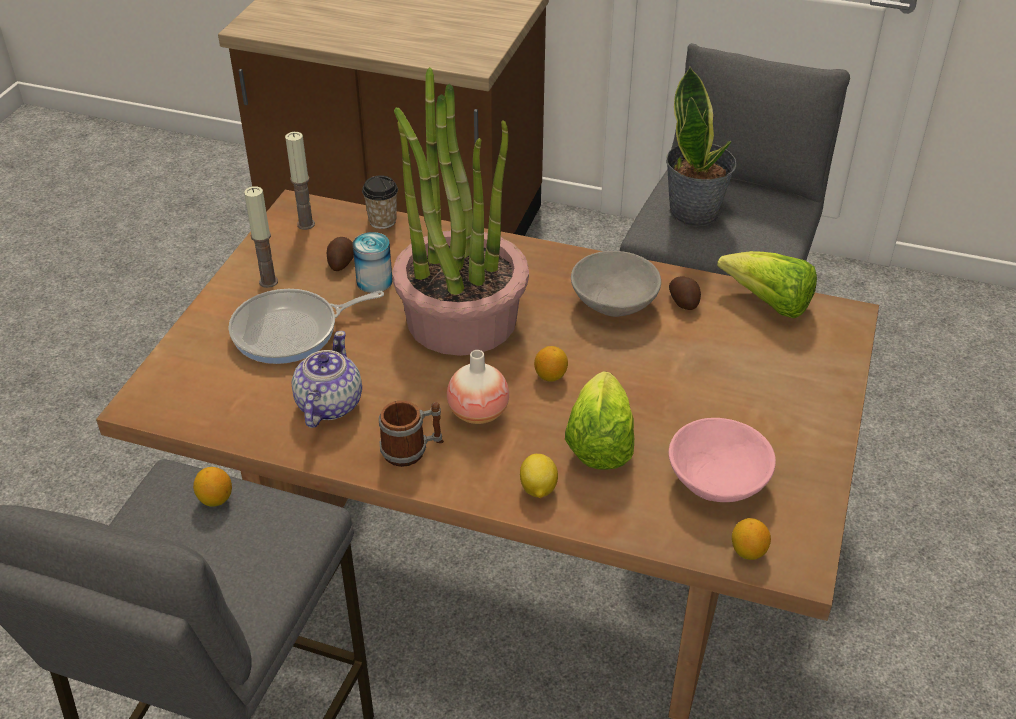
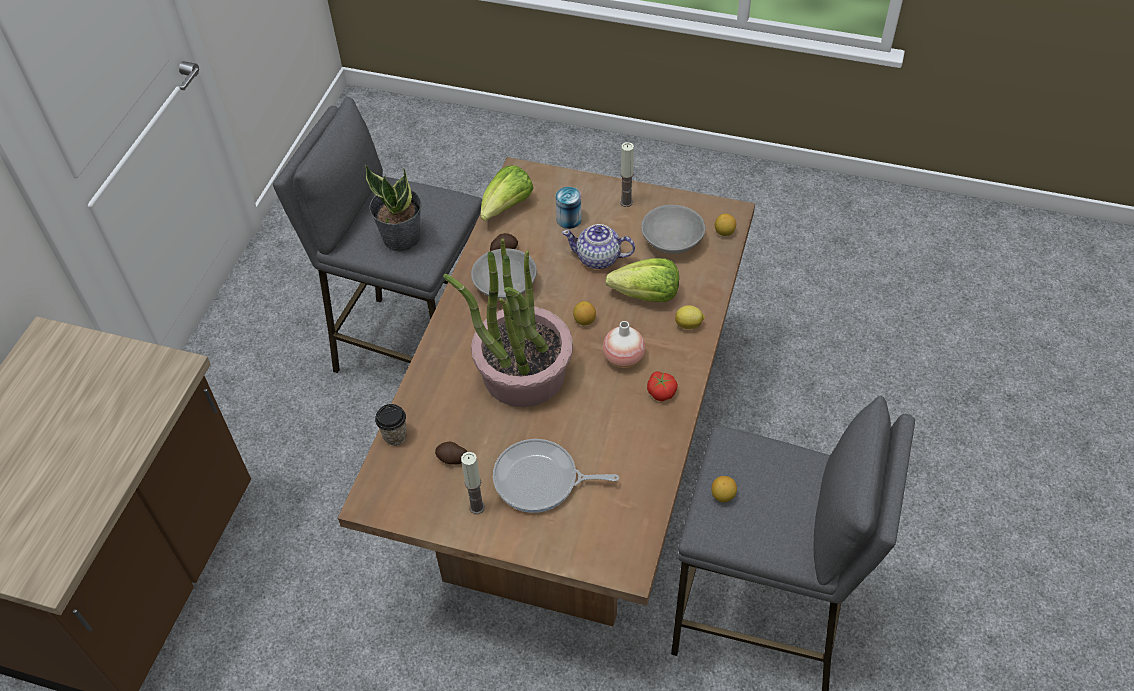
camera: 90 degrees left, 10 degrees up
frying pan [228,289,384,364] -> frying pan turned 120 degrees clockwise [493,439,619,513]
candle [285,132,315,230] -> candle moved to [620,142,634,207]
teapot [291,331,362,428] -> teapot moved to [562,224,635,269]
can [353,232,393,293] -> can moved to [556,187,582,229]
mug [379,400,444,467] -> tomato [647,371,678,402]
pink bowl [669,418,776,502] -> grey bowl [641,205,706,254]

